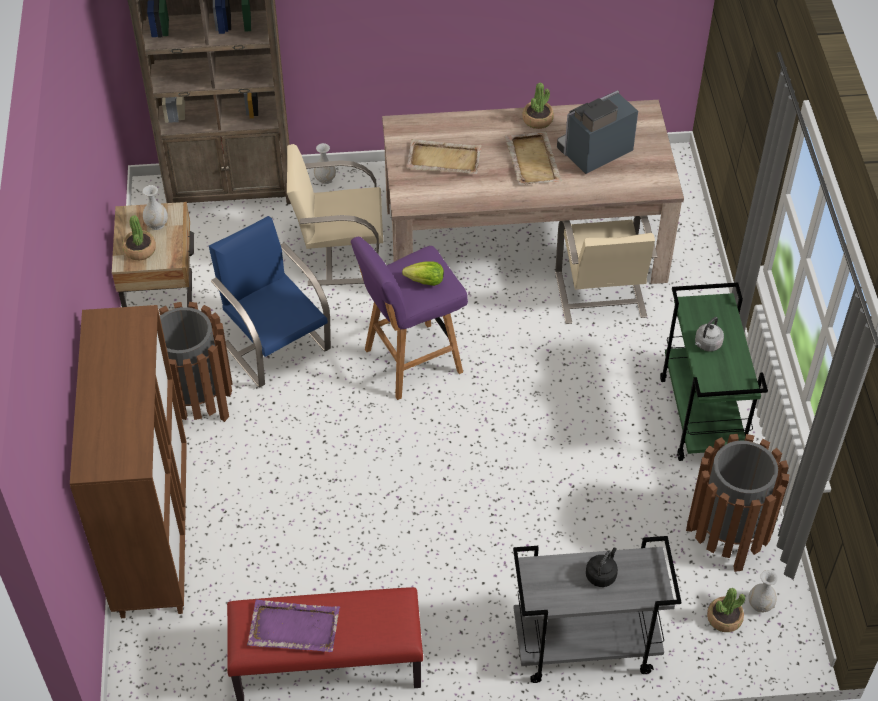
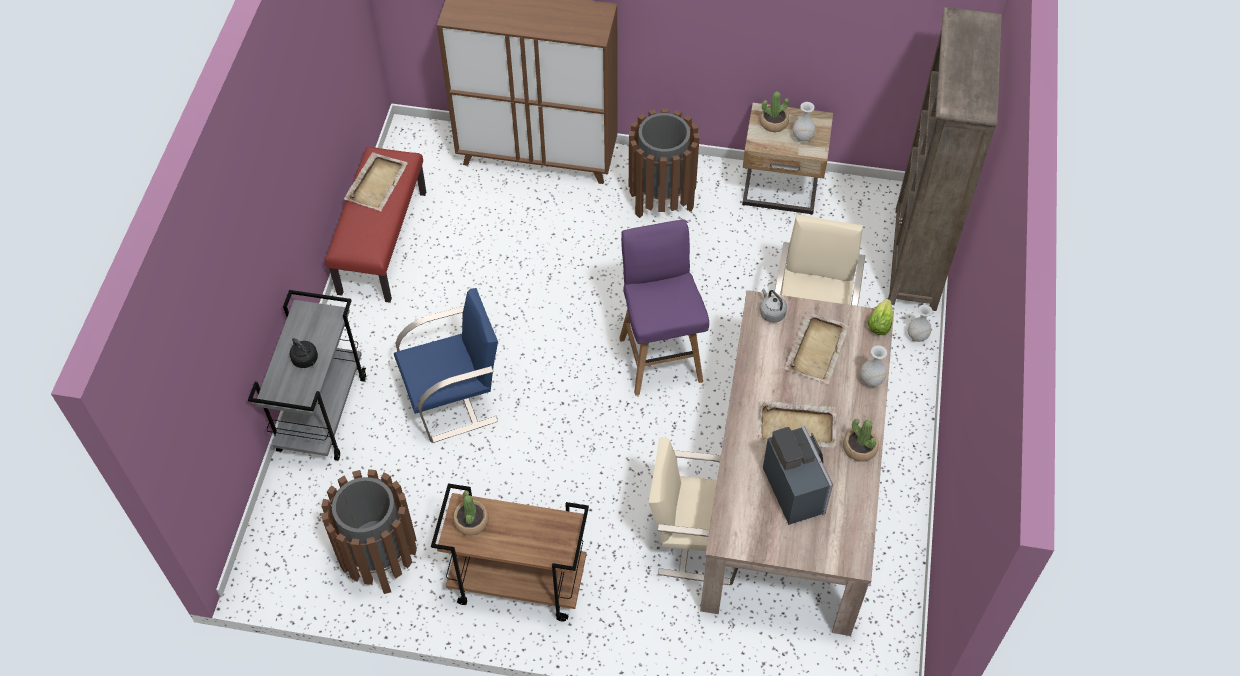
camera: 105 degrees right, 5 degrees up
blue chair [209,216,331,388] -> blue chair moved to [394,288,498,443]
purple tray [247,600,340,652] -> beige tray [344,152,408,211]
lettuce [402,261,444,286] -> lettuce moved to [867,299,893,335]
green cart [660,282,768,461] -> brown cart [431,483,589,622]
grey kettle [695,317,724,352] -> grey kettle moved to [760,288,787,323]
potted plant [707,588,745,632] -> potted plant moved to [453,491,489,536]
white vase [749,570,778,612] -> white vase moved to [860,345,887,387]

